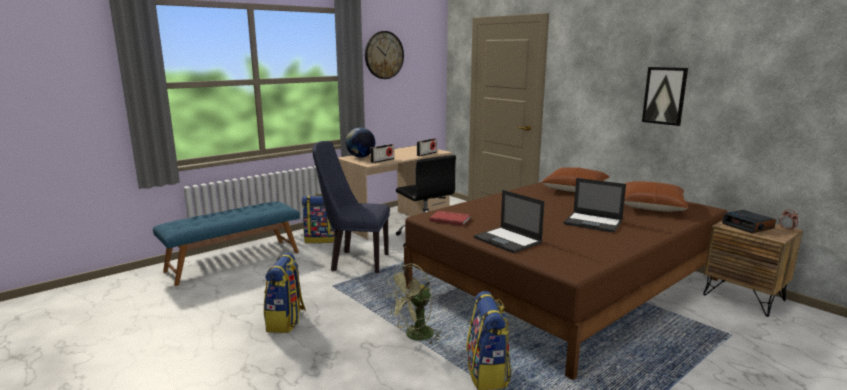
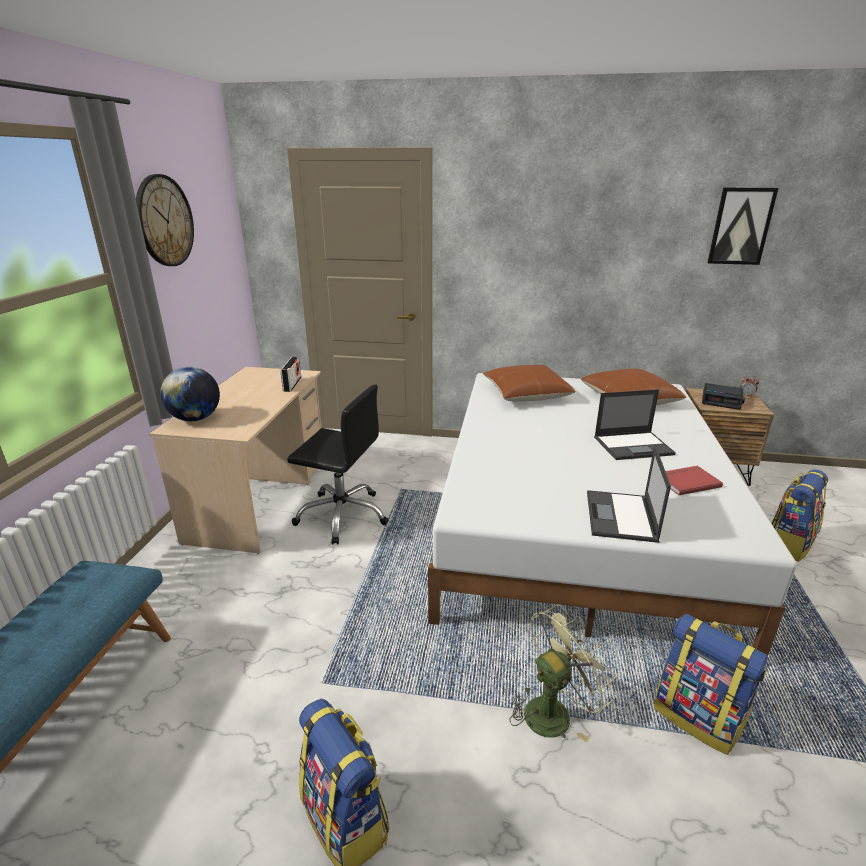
camera: 40 degrees left, 10 degrees up
backpack [302,194,335,243] -> backpack moved to [771,469,828,562]
blue chair [312,141,390,273] -> none
radio [371,144,394,163] -> none
green fan [386,264,443,345] -> green fan turned 135 degrees counterclockwise [509,604,616,743]
brown bed [404,182,728,380] -> white bed [428,373,797,656]
red book [429,211,470,226] -> red book moved to [666,466,723,496]
laptop [473,190,545,253] -> laptop turned 90 degrees clockwise [587,446,671,543]
picture [642,67,688,126] -> picture moved to [707,188,779,265]

